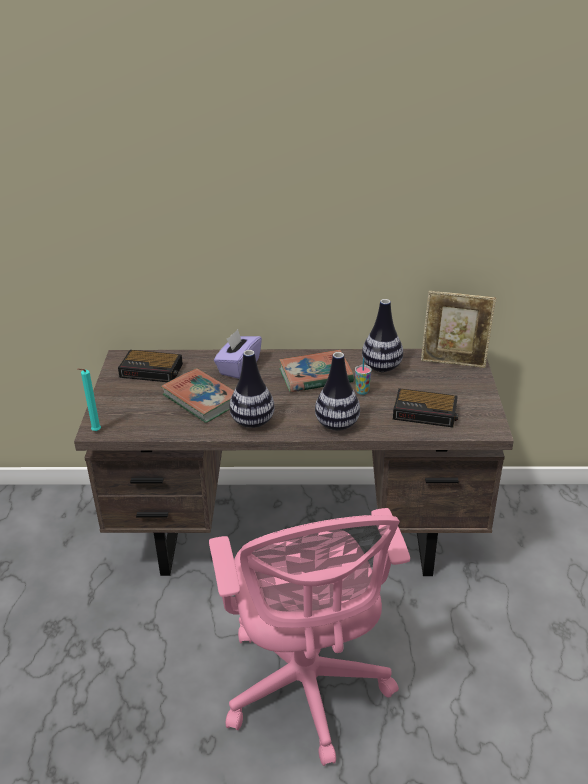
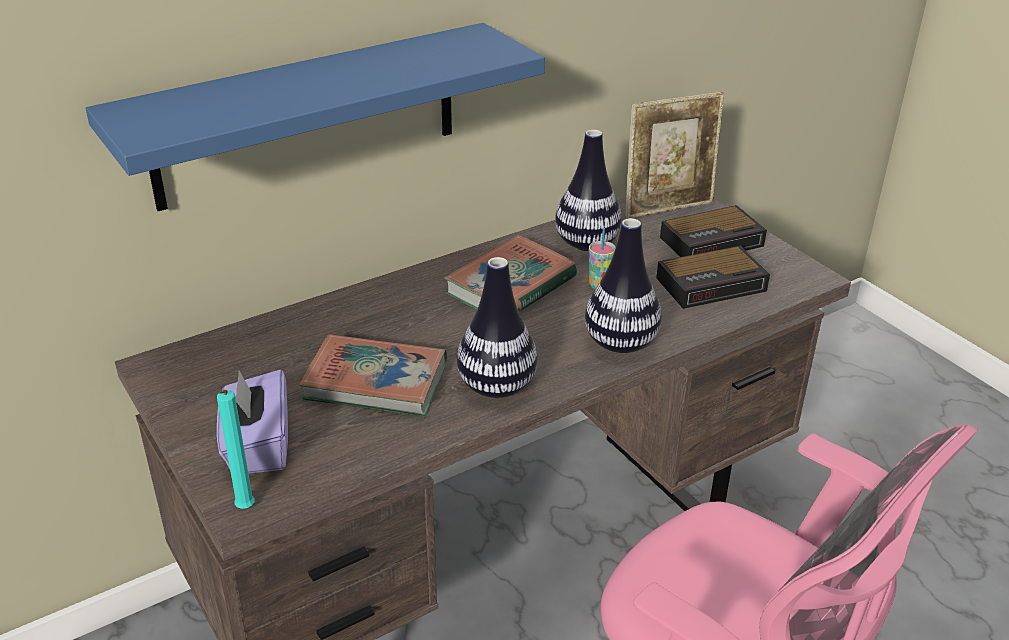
camera: 35 degrees left, 0 degrees up
alarm clock [118,350,183,382] -> alarm clock moved to [660,205,767,257]
purple tissue box [214,329,262,379] -> purple tissue box moved to [217,370,288,474]
none -> blue shelf [86,23,545,211]

